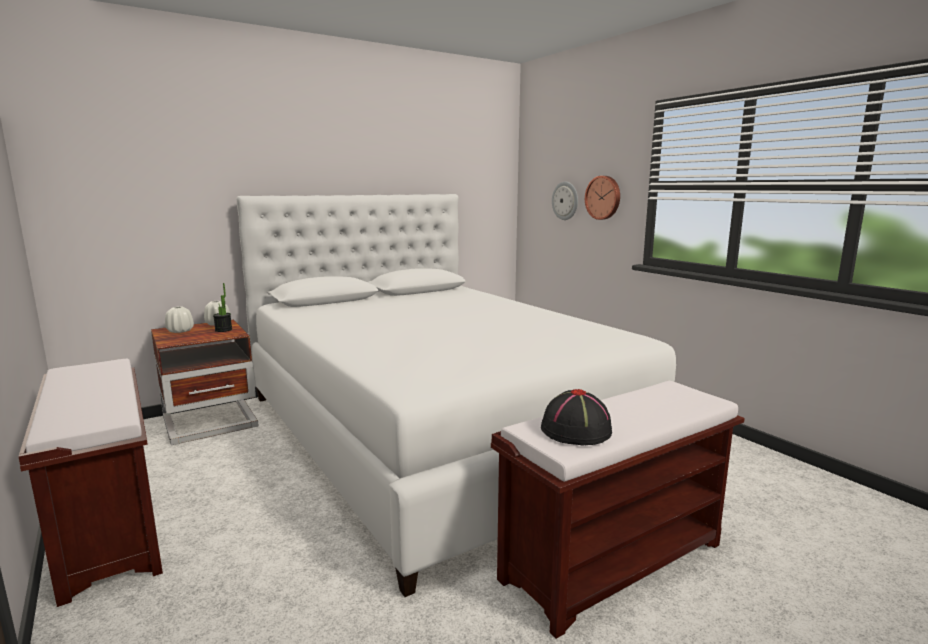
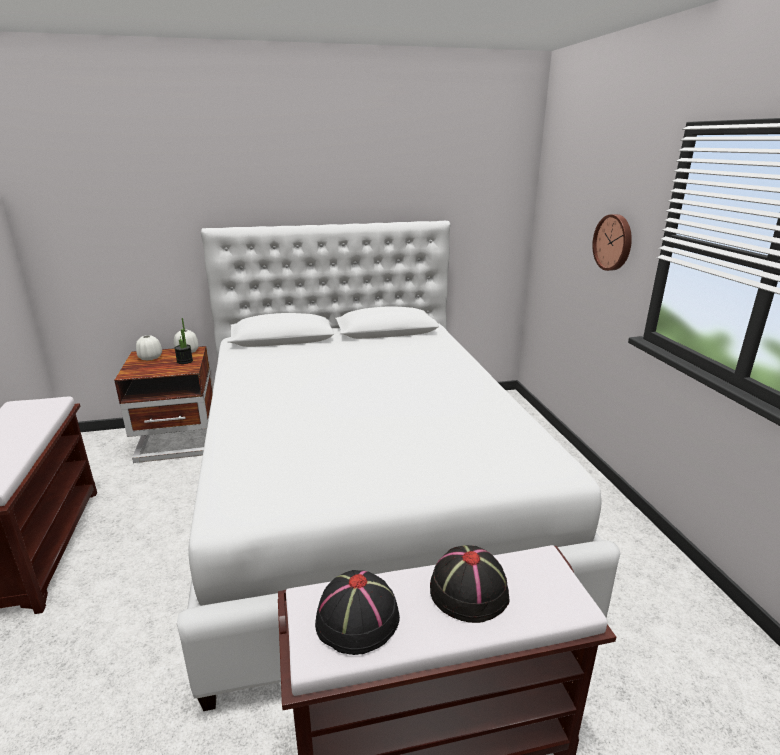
camera: 20 degrees right, 10 degrees up
wall clock [552,181,578,220] -> none
none -> black hat [430,545,510,623]

